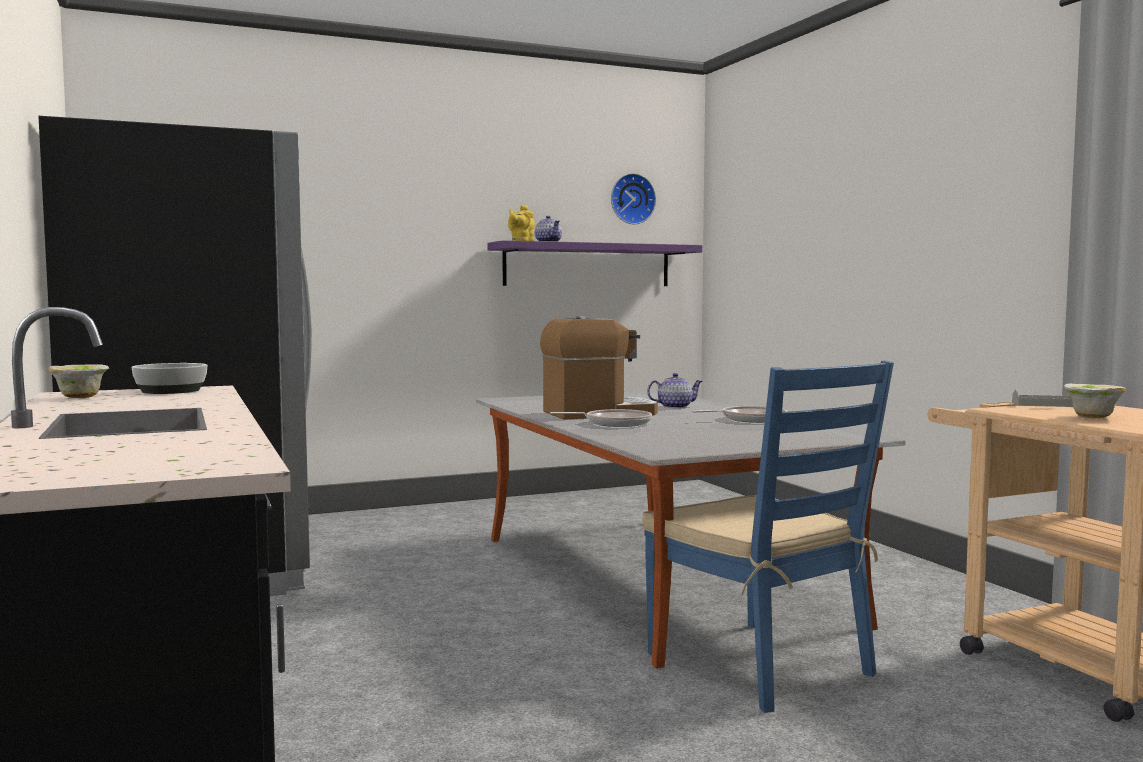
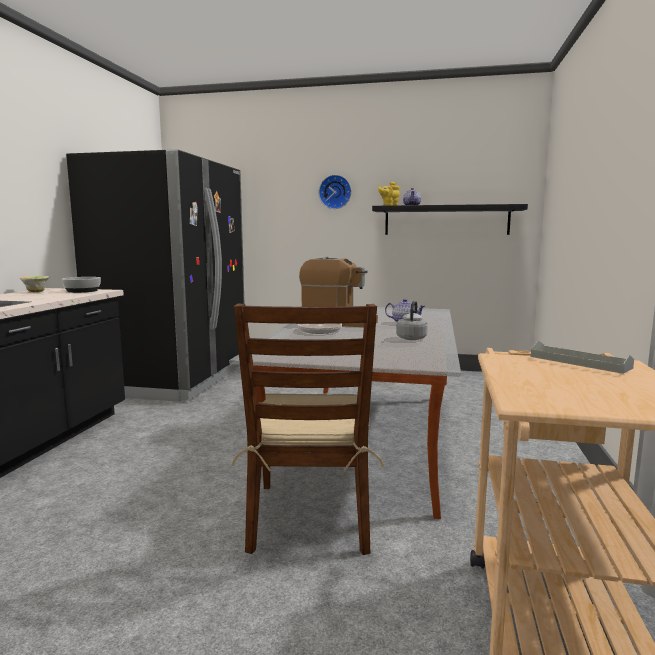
camera: 35 degrees right, 5 degrees up
purple shelf [487,240,702,286] -> black shelf [372,204,528,235]
wall clock [611,173,656,224] -> wall clock moved to [319,175,351,209]
blue chair [642,360,894,713] -> brown chair [231,304,384,555]
frying pan [692,406,787,423] -> grey kettle [396,301,428,340]
bowl [1064,384,1126,418] -> none

